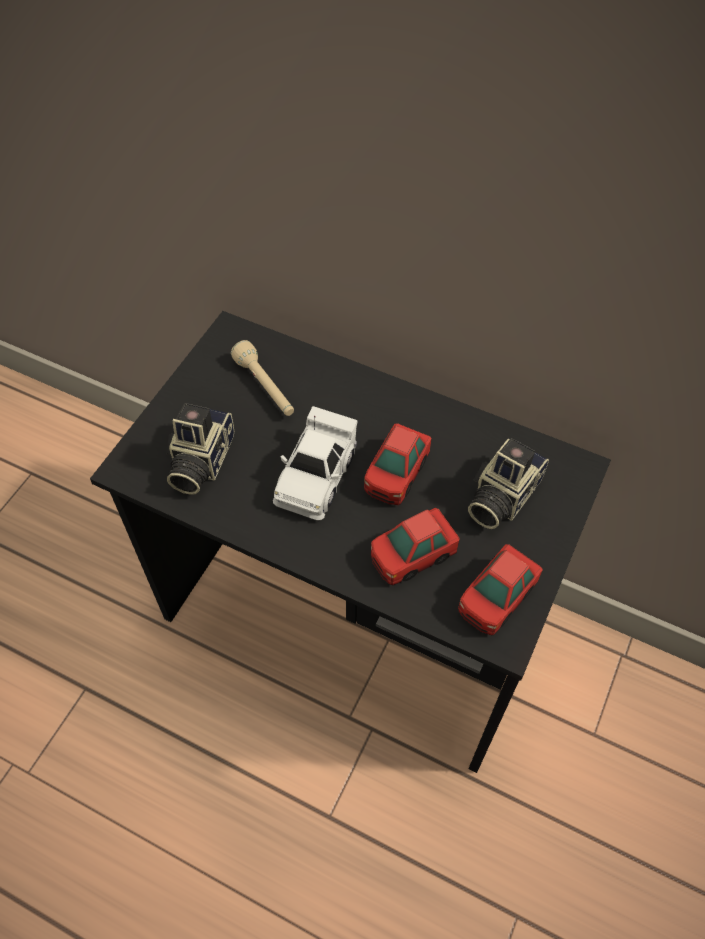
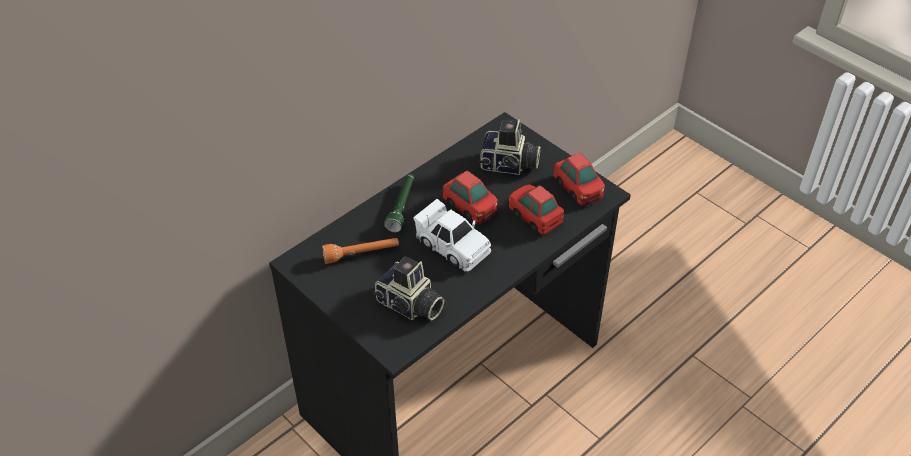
camera: 70 degrees left, 10 degrees down
beige flashlight [231,340,294,416] -> orange flashlight [322,238,399,264]
toy car [371,508,459,585] -> toy car turned 150 degrees clockwise [509,184,564,235]
camera [468,438,549,529] -> camera turned 45 degrees counterclockwise [479,119,541,175]
none -> green flashlight [384,174,414,233]

